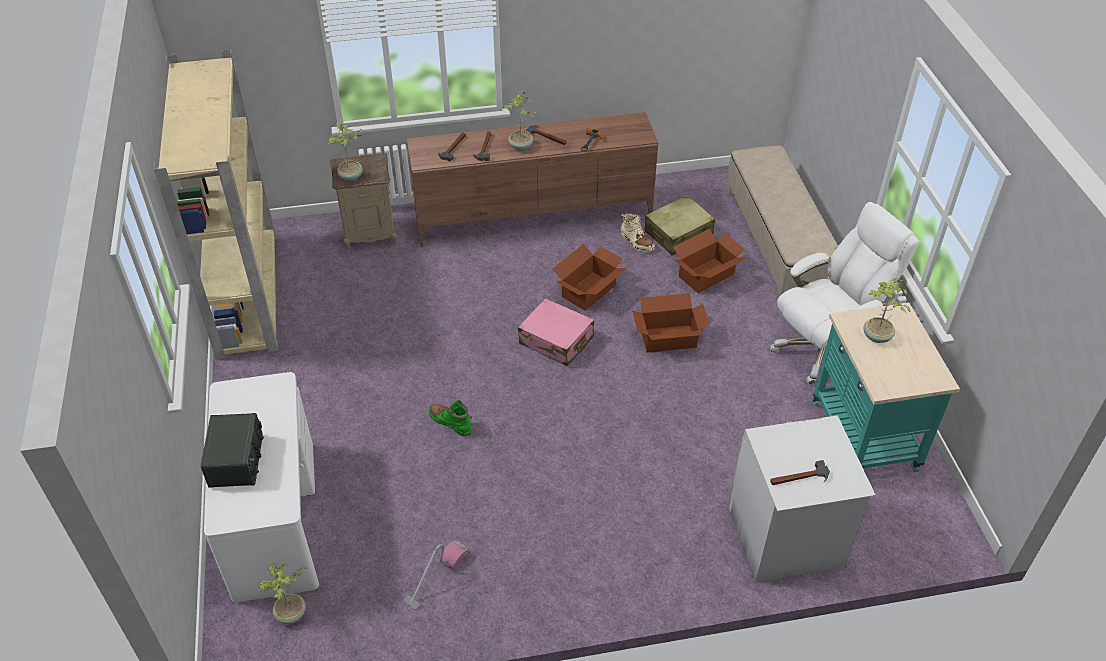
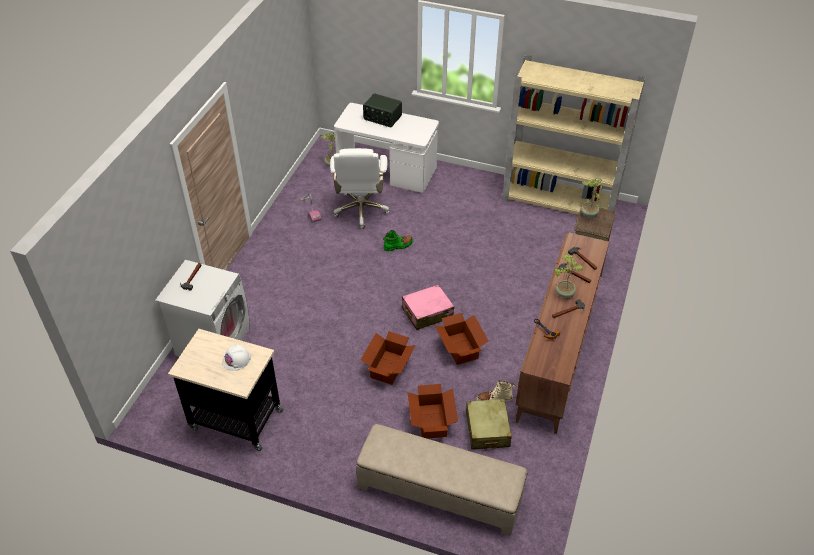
camera: 120 degrees right, 0 degrees up
white office chair [770,202,919,384] -> white office chair moved to [330,148,390,229]
turquoise cart [812,303,960,472] -> black cart [168,329,283,451]
potted plant [864,277,910,343] -> white hard hat [222,345,251,371]

